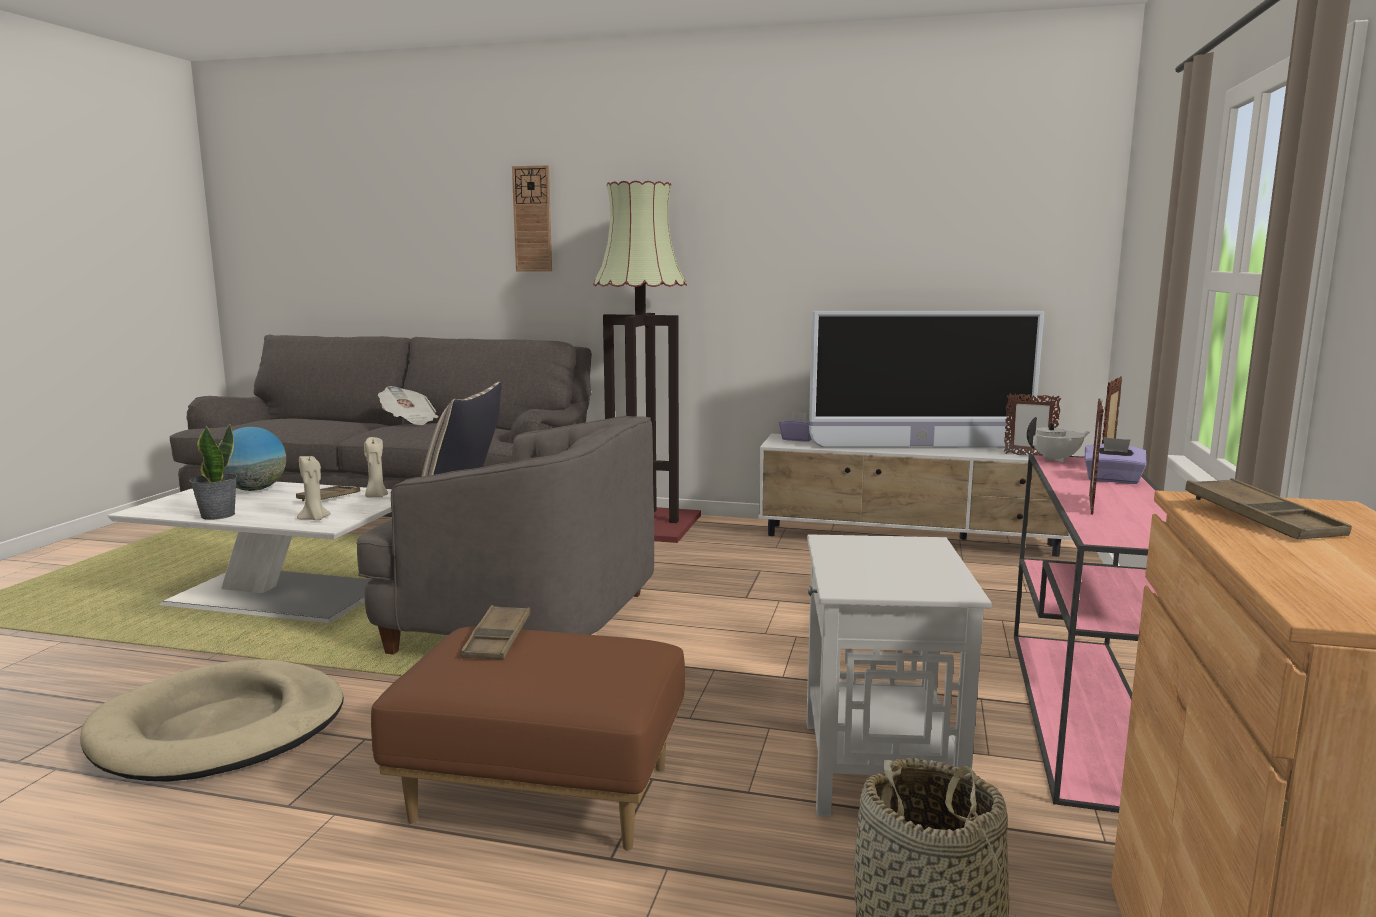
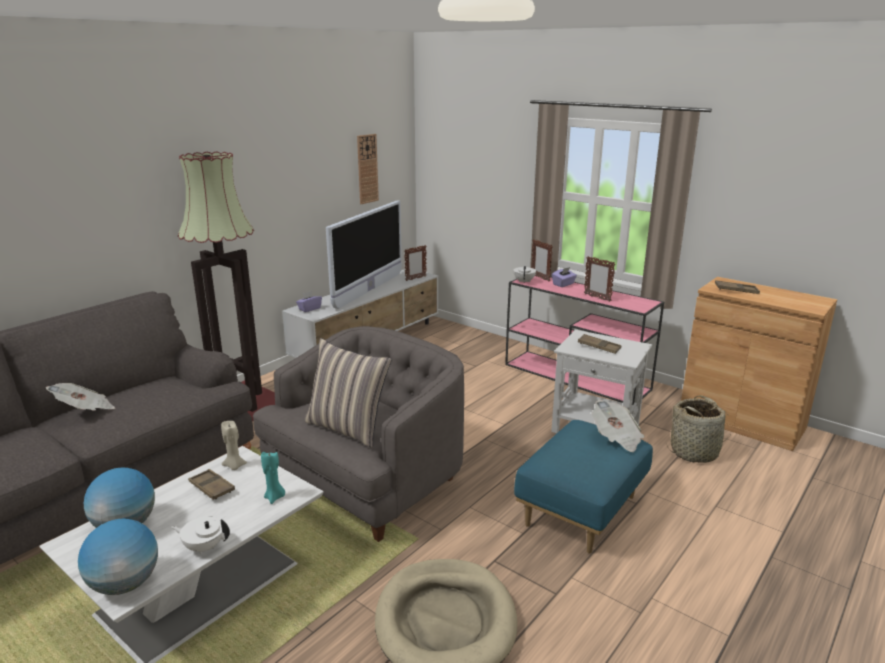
camera: 65 degrees left, 10 degrees up
potted plant [190,424,237,520] -> white teapot [171,516,230,554]
beige candle [297,456,331,520] -> turquoise candle [261,452,285,504]
brown ottoman [371,627,685,851] -> blue ottoman [514,420,653,553]
brown tray [461,605,530,660] -> brown tray moved to [578,334,621,354]
wall clock [512,165,552,272] -> wall clock moved to [357,134,379,204]
none -> globe [78,519,158,595]
none -> newspaper [591,400,644,452]

